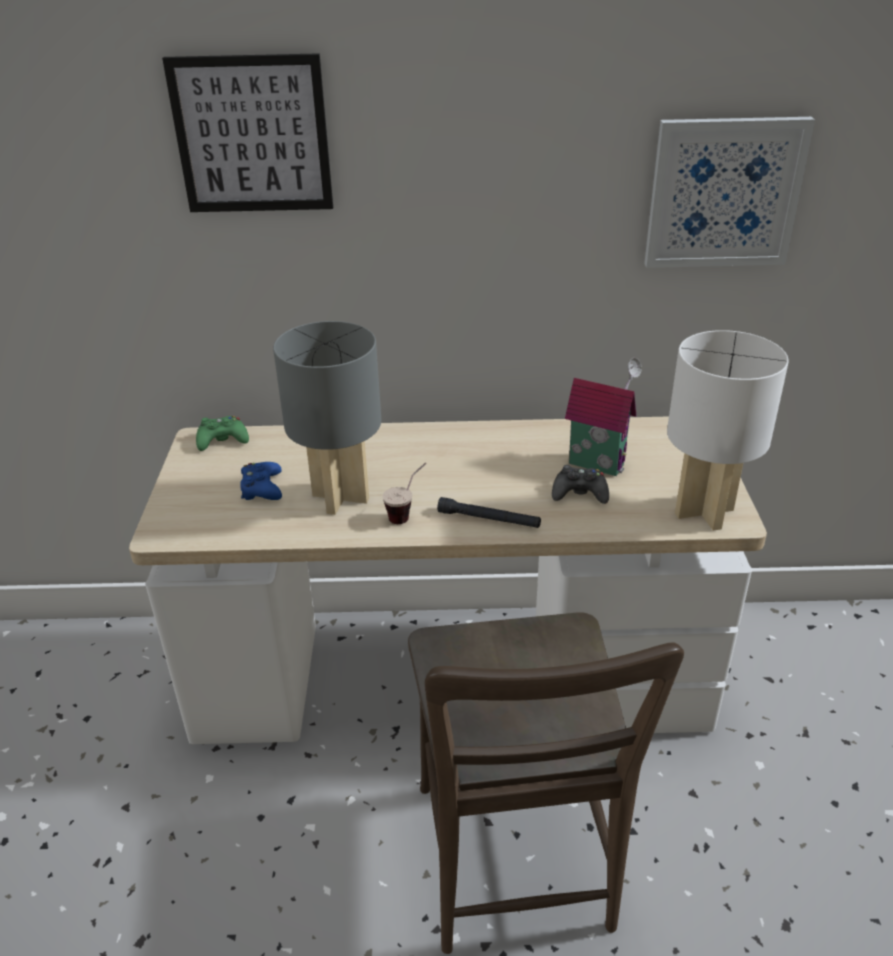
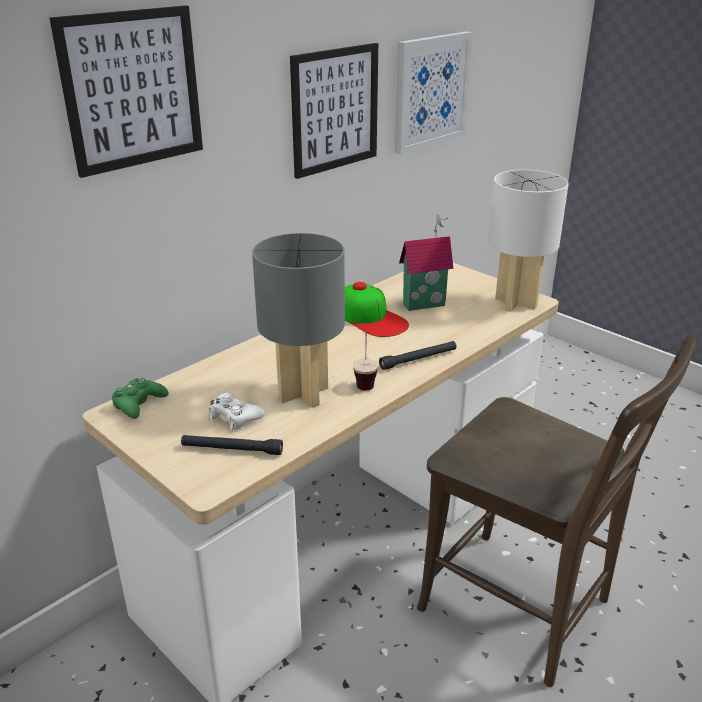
camera: 45 degrees left, 5 degrees down
blue game controller [240,462,282,500] -> white game controller [208,393,265,430]
black game controller [552,465,609,504] -> none
none -> black flashlight [181,435,283,455]
none -> picture [290,43,378,179]
none -> cap [345,282,409,337]

